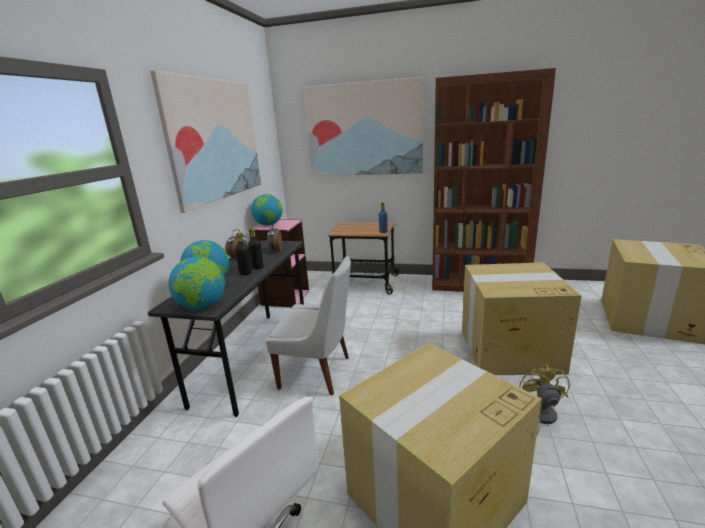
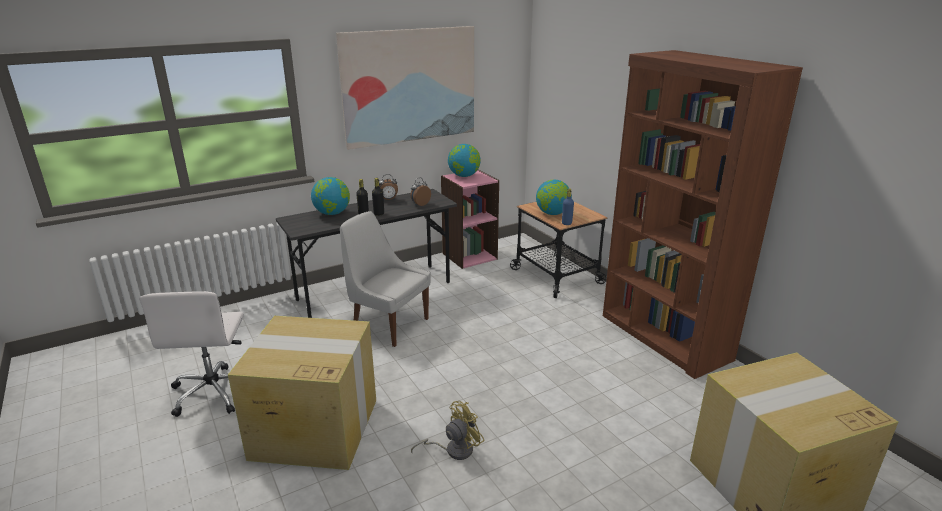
camera: 45 degrees right, 5 degrees up
globe [168,257,225,309] -> globe moved to [536,180,572,215]
white chair [266,256,351,395] -> white chair turned 150 degrees clockwise [340,211,431,347]
picture [304,77,423,176] -> none
cardboard box [462,262,582,375] -> none

